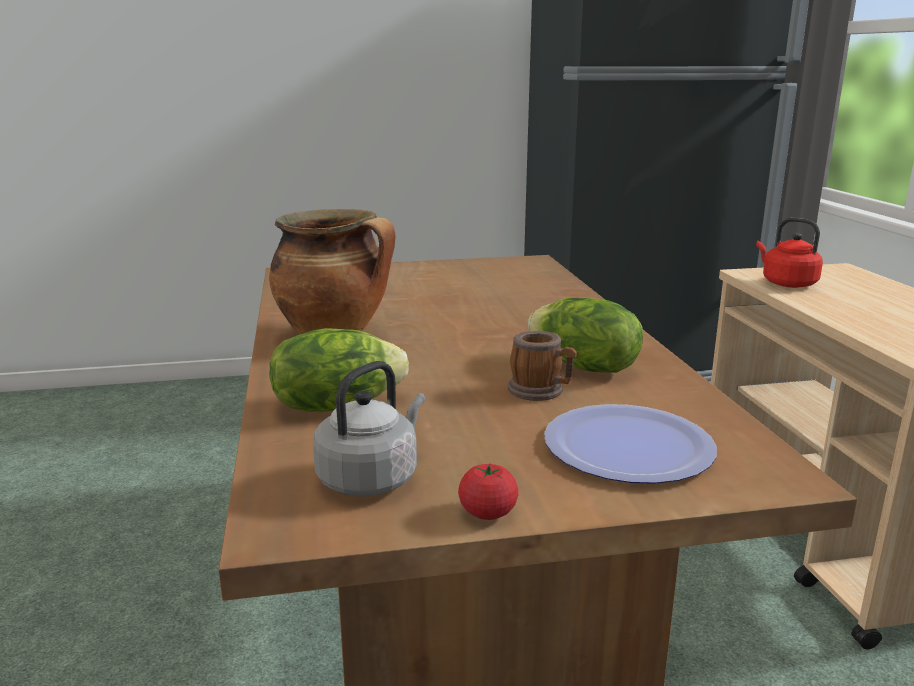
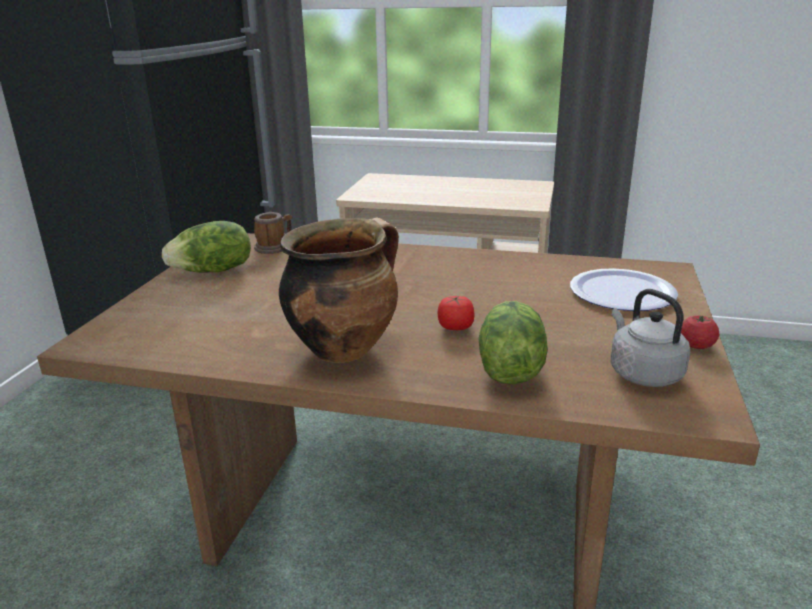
camera: 65 degrees left, 5 degrees up
mug [508,331,577,401] -> mug moved to [254,212,292,254]
lettuce [528,297,643,373] -> lettuce moved to [162,221,251,273]
red kettle [756,218,823,288] -> none
none -> tomato [437,296,474,330]

